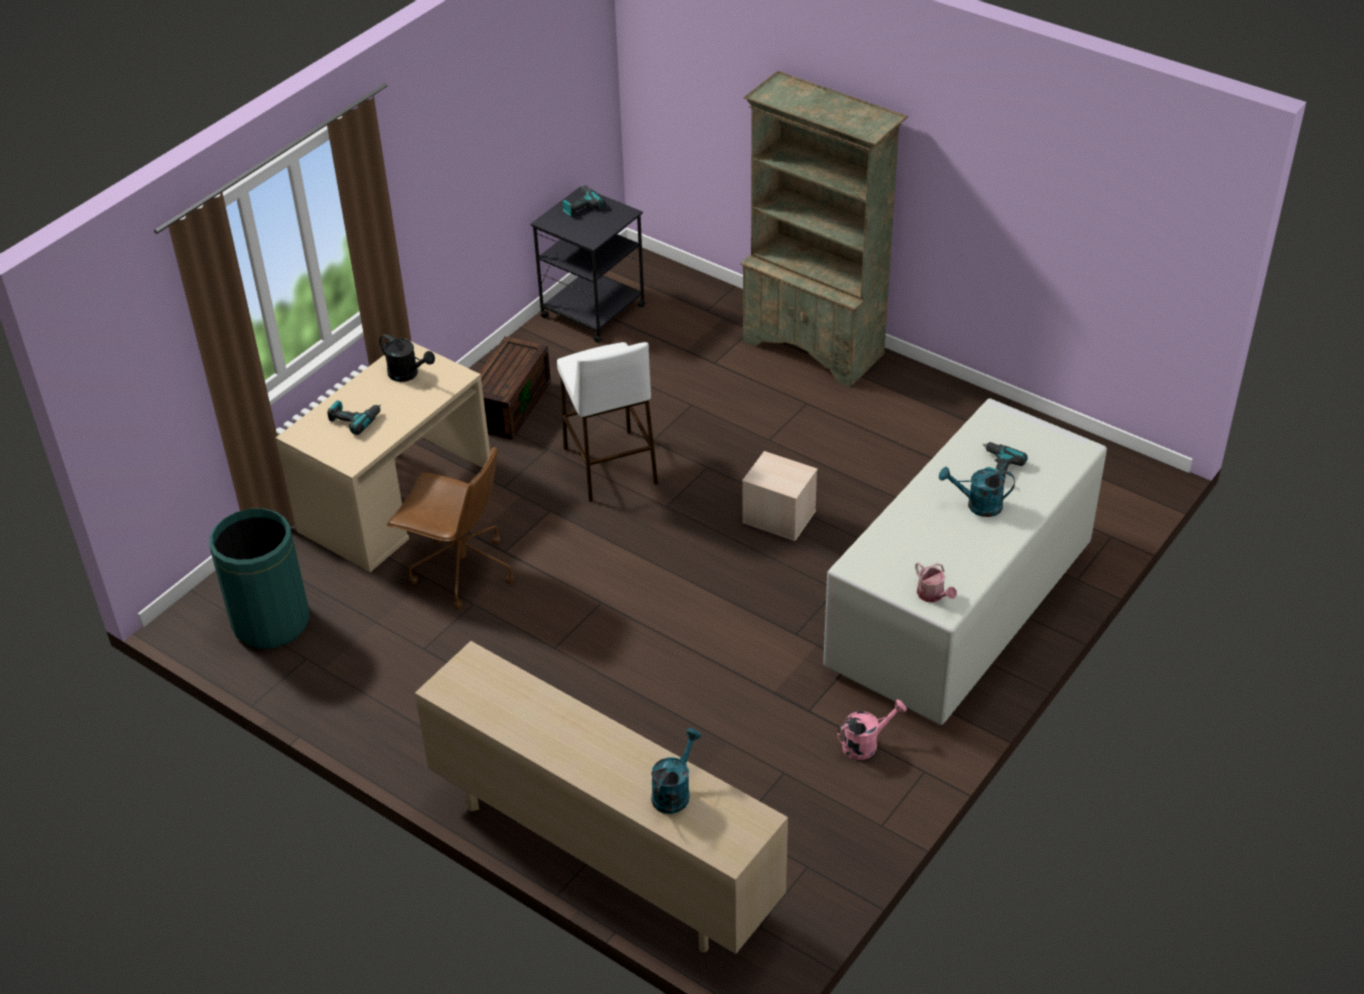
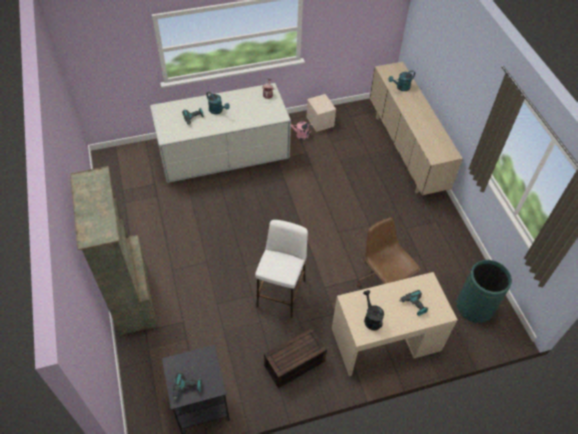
camera: 145 degrees left, 10 degrees up
beige storage box [742,451,818,541] -> beige storage box moved to [306,94,336,132]

